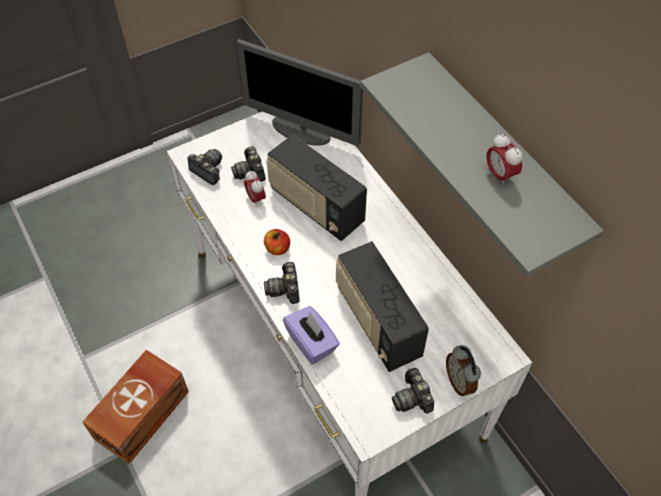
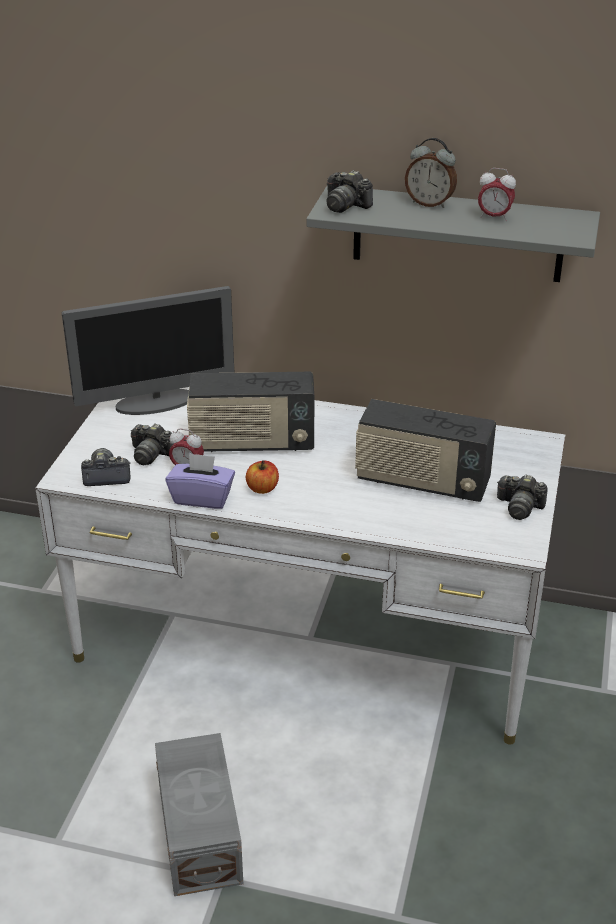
camera: 45 degrees left, 20 degrees down
brown storage box [82,350,189,464] -> grey storage box [155,733,243,896]
camera [264,261,300,304] -> camera moved to [326,170,373,213]
purple tissue box [283,306,340,364] -> purple tissue box moved to [166,453,235,509]
alarm clock [446,345,481,396] -> alarm clock moved to [405,138,457,208]

